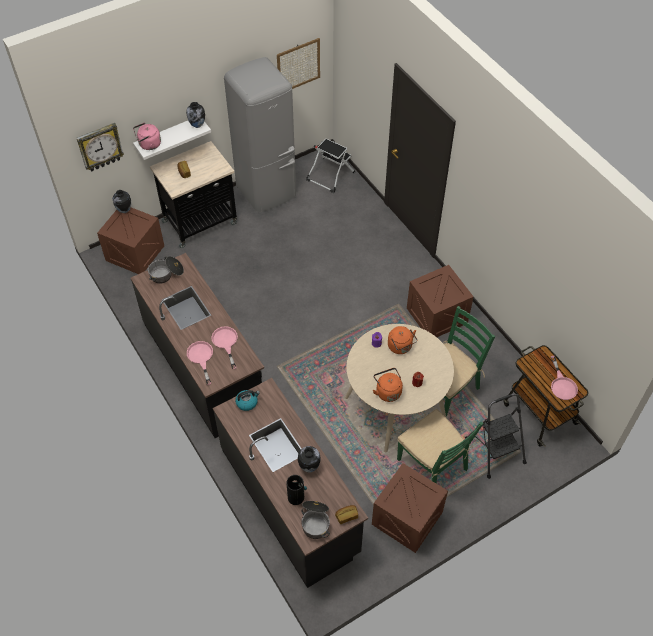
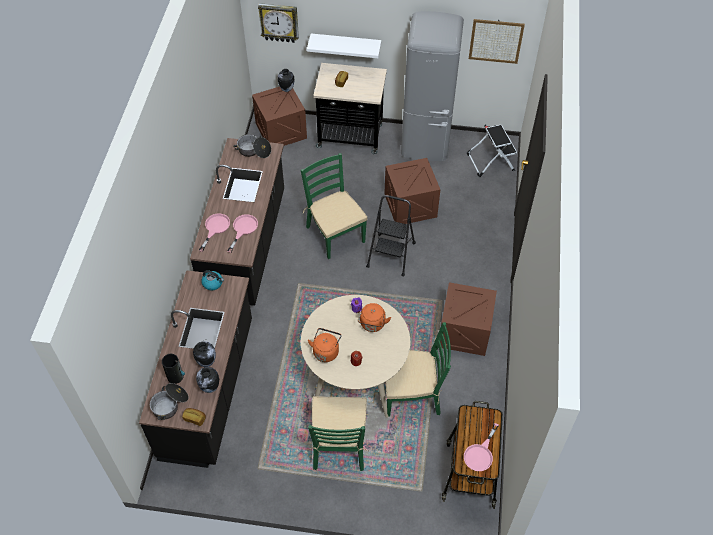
camera: 40 degrees right, 0 degrees up
pink kettle [133,123,161,150] -> none
vase [186,102,205,128] -> vase moved to [196,367,219,393]
crate [372,463,448,553] -> crate moved to [384,158,440,224]
black step ladder [465,394,527,479] -> black step ladder moved to [366,195,416,276]
none -> green chair [301,153,367,259]

